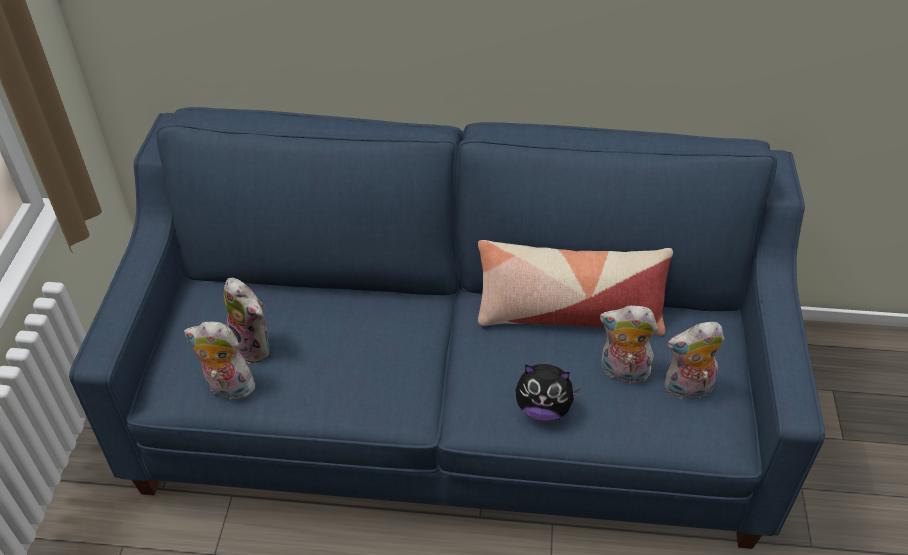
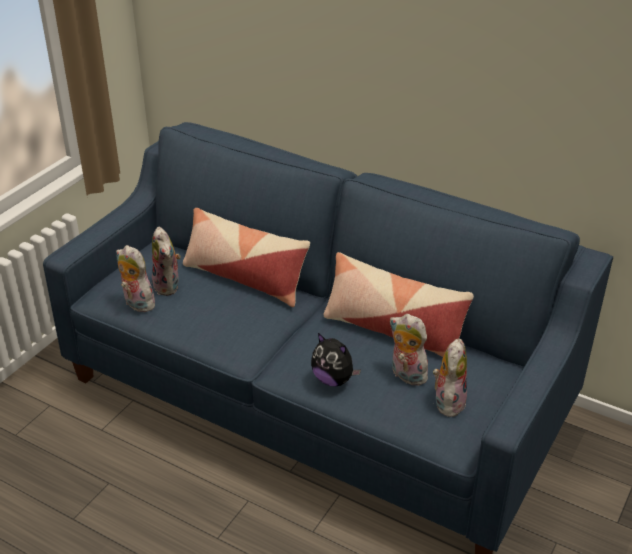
camera: 25 degrees right, 10 degrees down
plush toy [664,322,724,399] -> plush toy turned 90 degrees clockwise [433,338,467,417]
none -> pillow [183,208,310,307]

